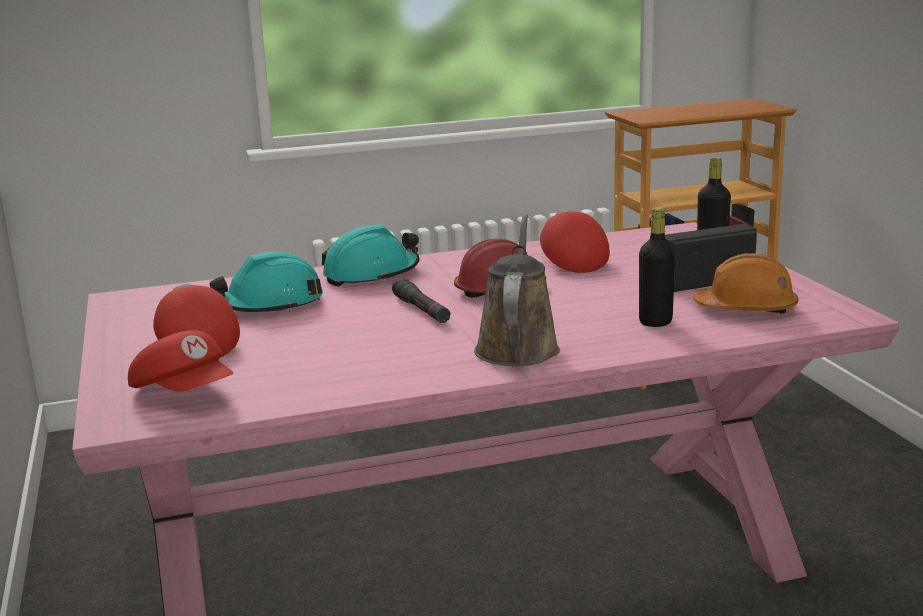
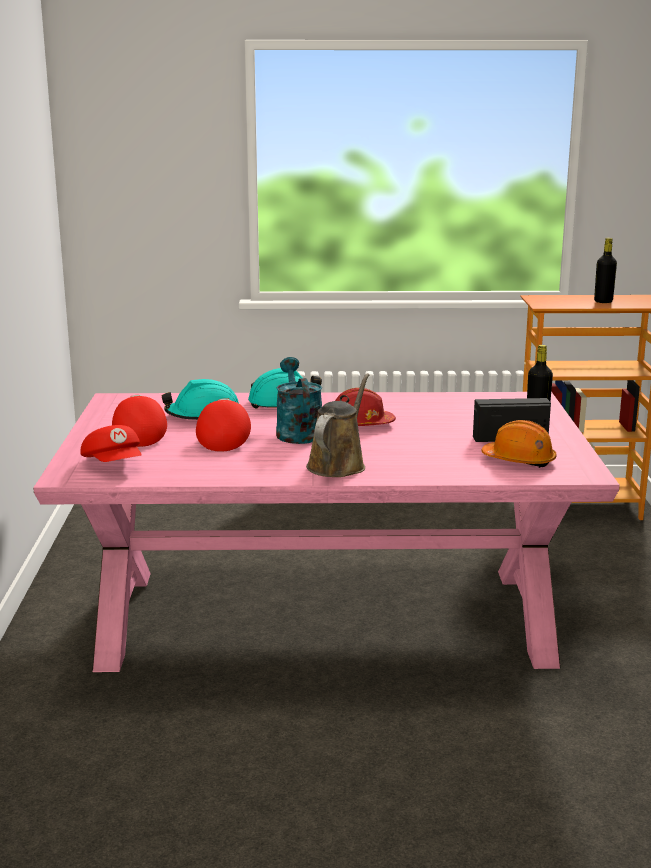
camera: 15 degrees right, 0 degrees up
black flashlight [392,278,451,323] -> turquoise watering can [276,357,322,444]
red cap [540,210,610,273] -> red cap moved to [196,398,251,452]
black bottle [639,207,675,327] -> black bottle moved to [594,238,617,303]

